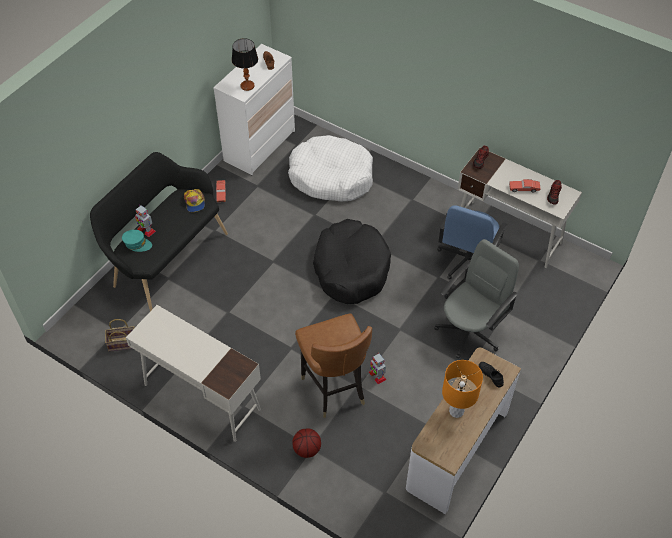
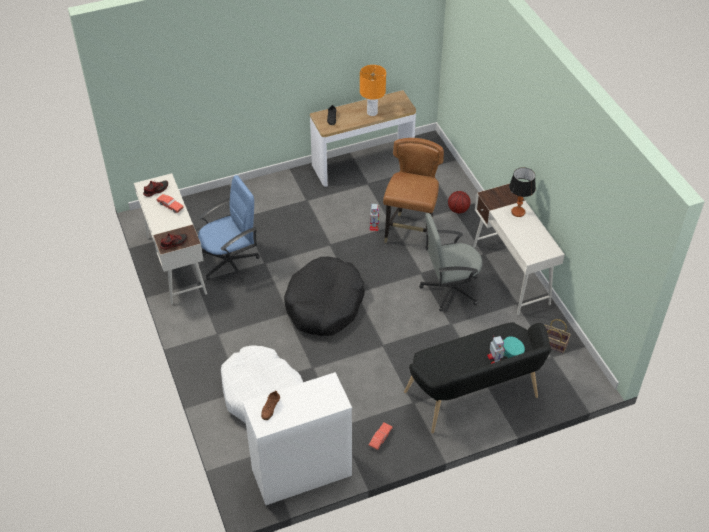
camera: 145 degrees left, 5 degrees down
cap [184,189,205,212] -> none
table lamp [232,38,258,91] -> table lamp moved to [509,167,536,217]
grey office chair [434,239,519,359] -> grey office chair moved to [419,213,482,311]

